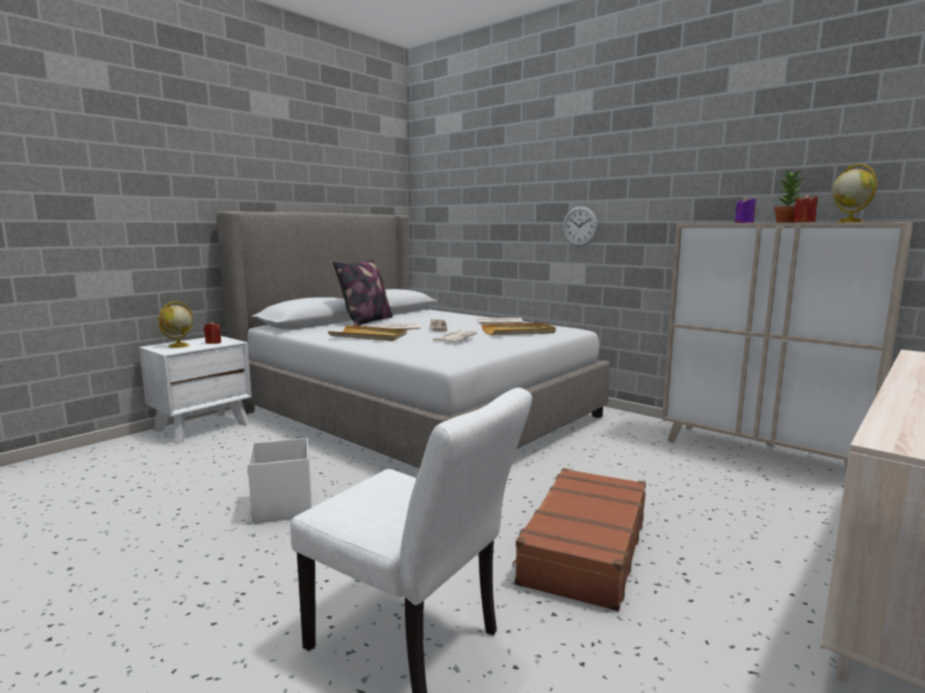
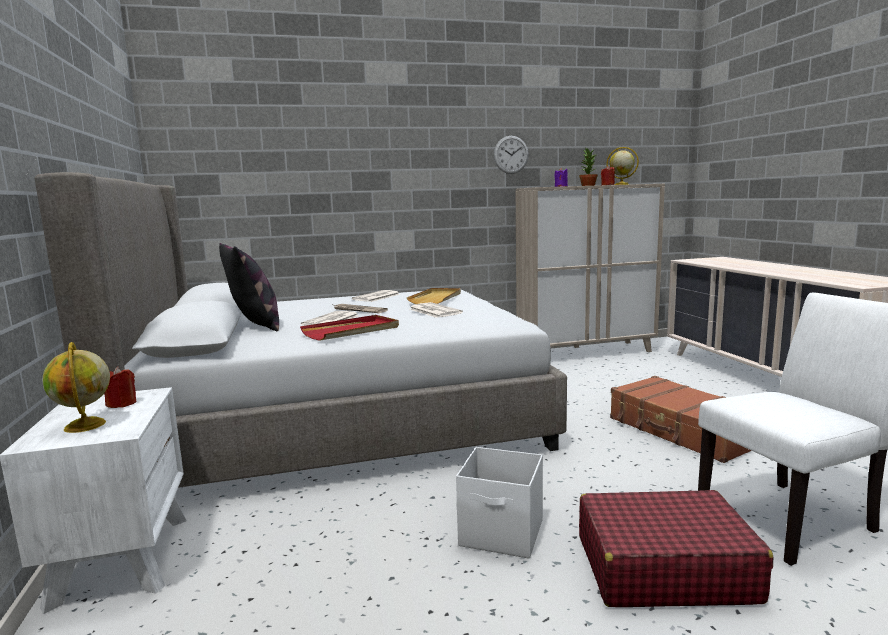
camera: 55 degrees left, 0 degrees up
beige tray [328,325,407,341] -> red tray [300,315,399,341]
wall clock [563,206,598,247] -> wall clock moved to [494,136,529,174]
none -> red suitcase [579,490,773,607]

